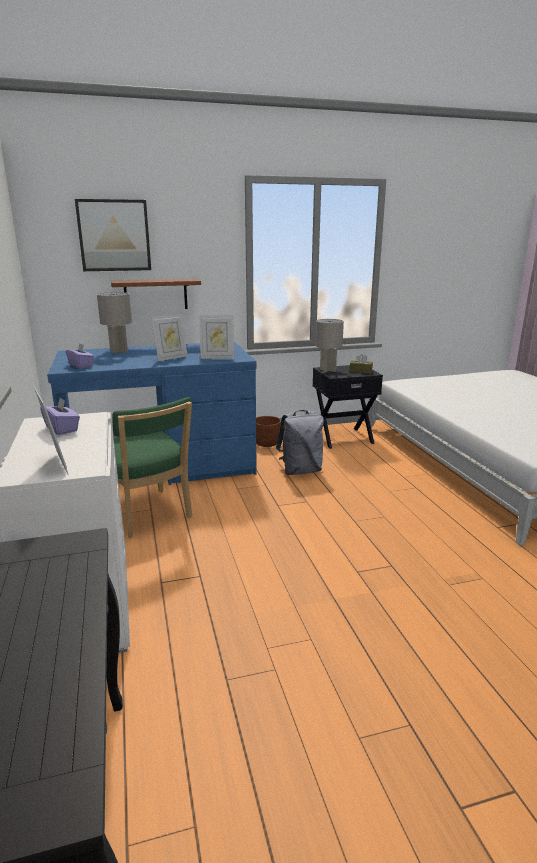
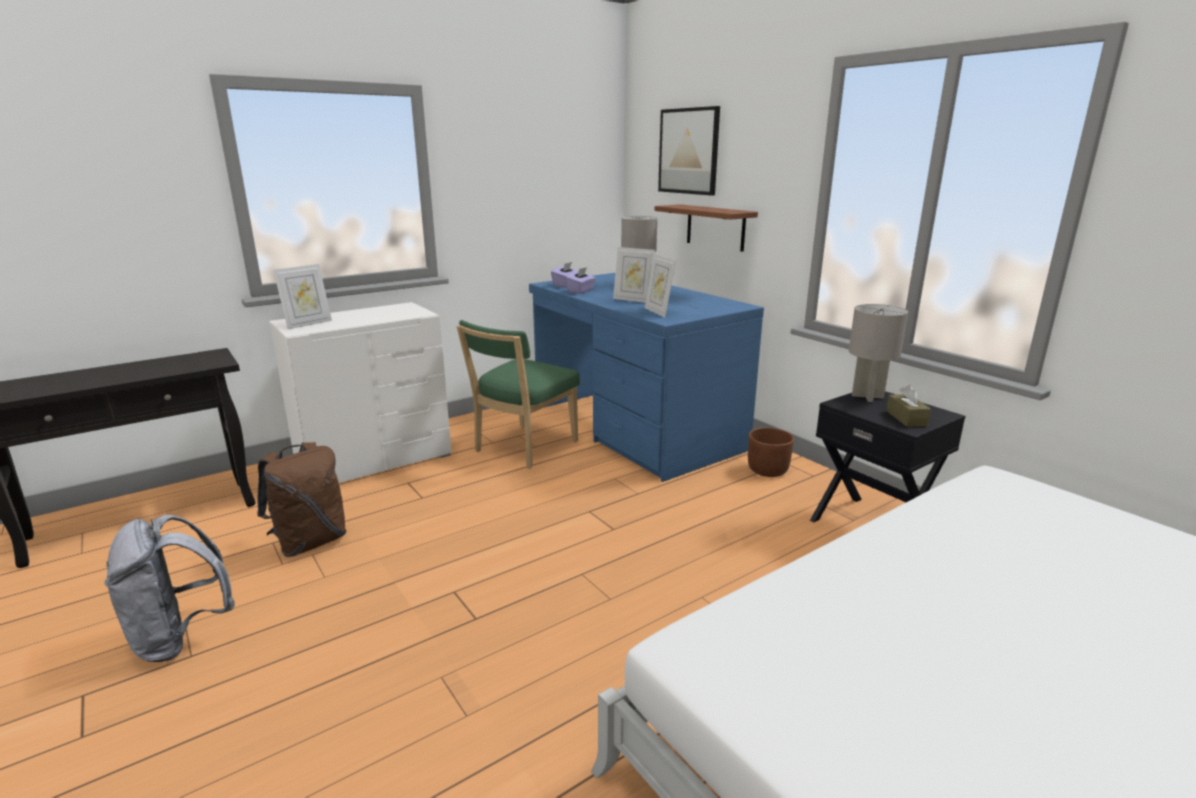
camera: 70 degrees right, 0 degrees up
purple tissue box [40,398,80,435] -> purple tissue box moved to [565,267,596,294]
grey backpack [276,410,324,475] -> grey backpack moved to [104,515,235,662]
none -> brown backpack [257,442,347,557]

